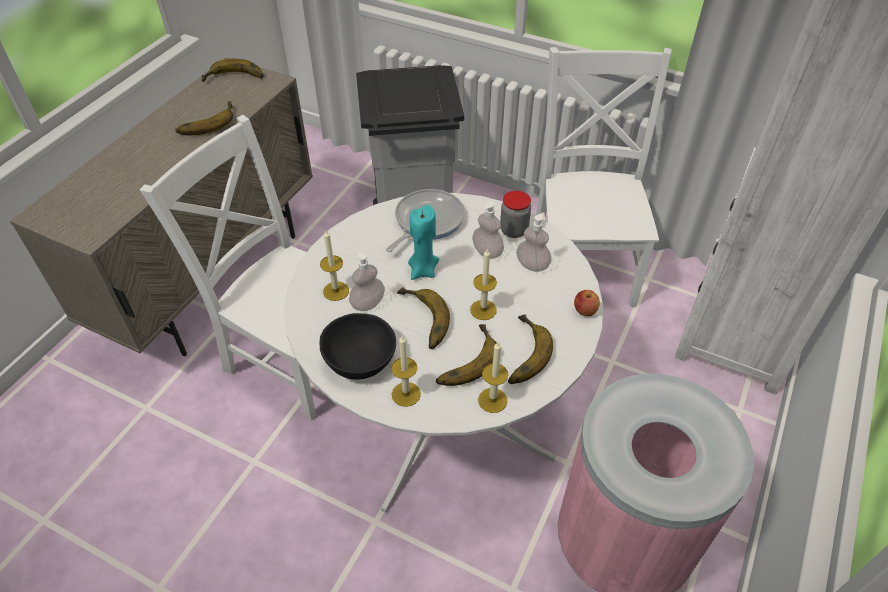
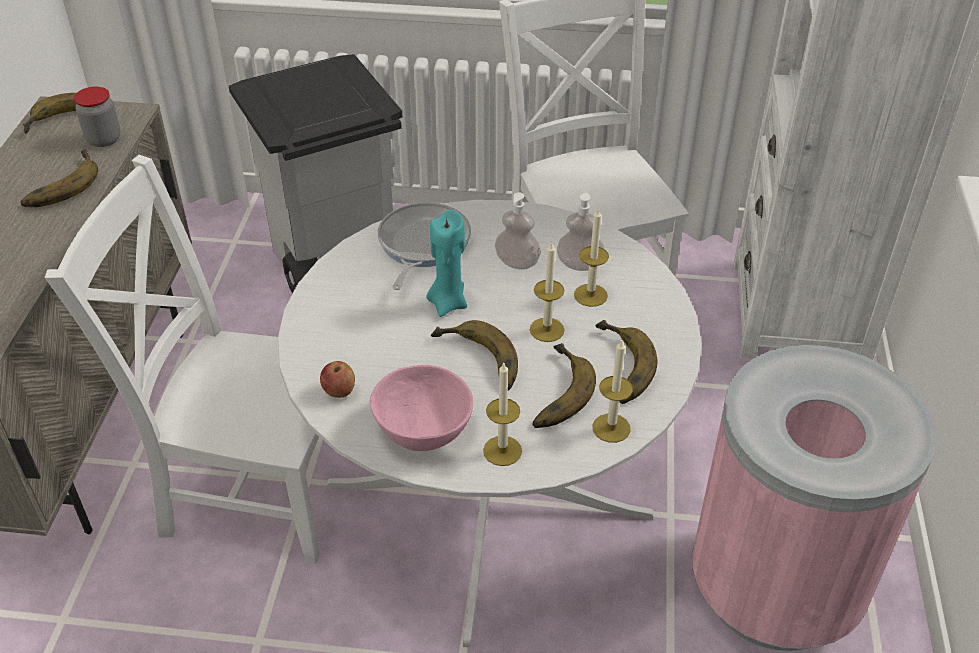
camera: 20 degrees left, 5 degrees down
candle [320,230,349,301] -> candle moved to [574,209,609,307]
black bowl [320,313,396,380] -> pink bowl [370,365,474,451]
soap dispenser [349,252,385,311] -> none
jar [500,191,531,238] -> jar moved to [74,87,121,147]
apple [574,290,600,316] -> apple moved to [320,361,355,398]

